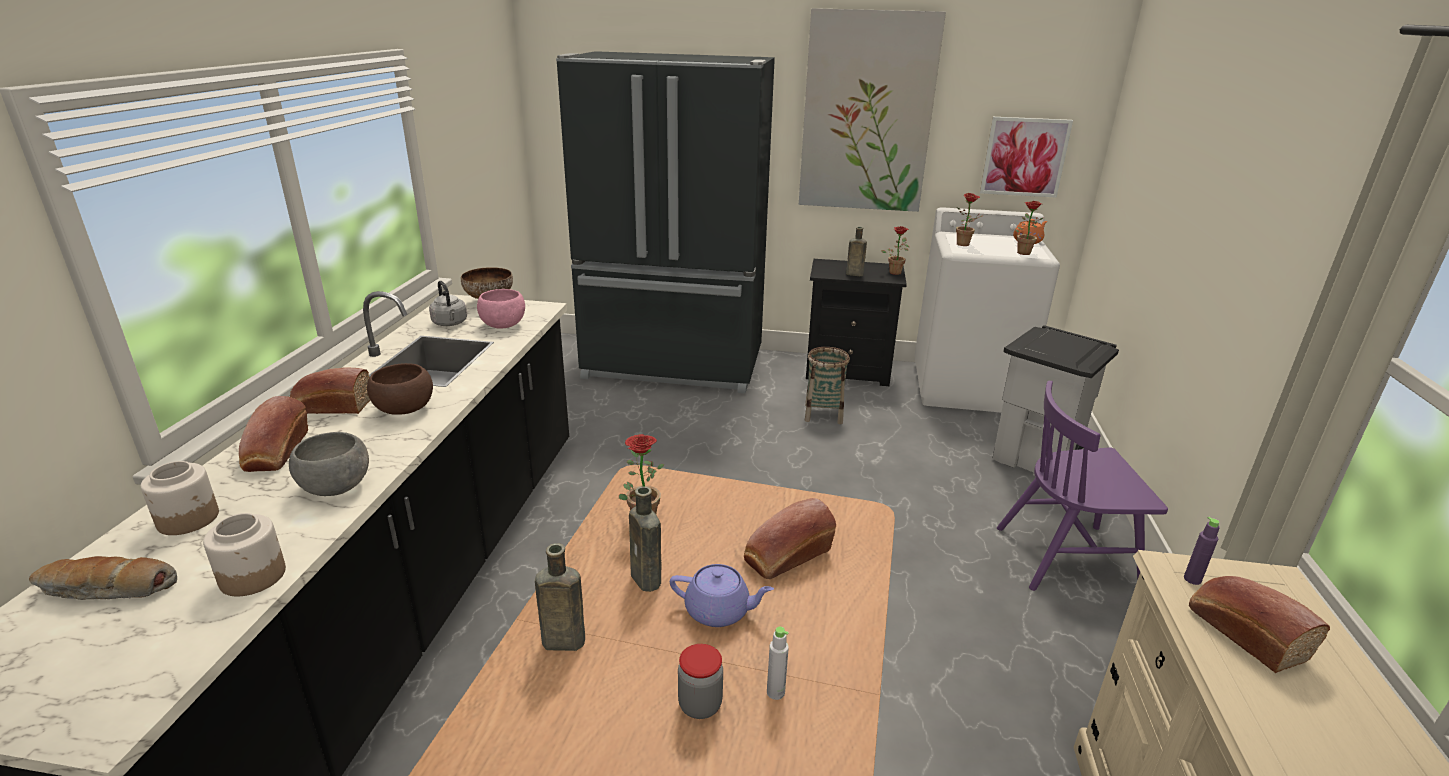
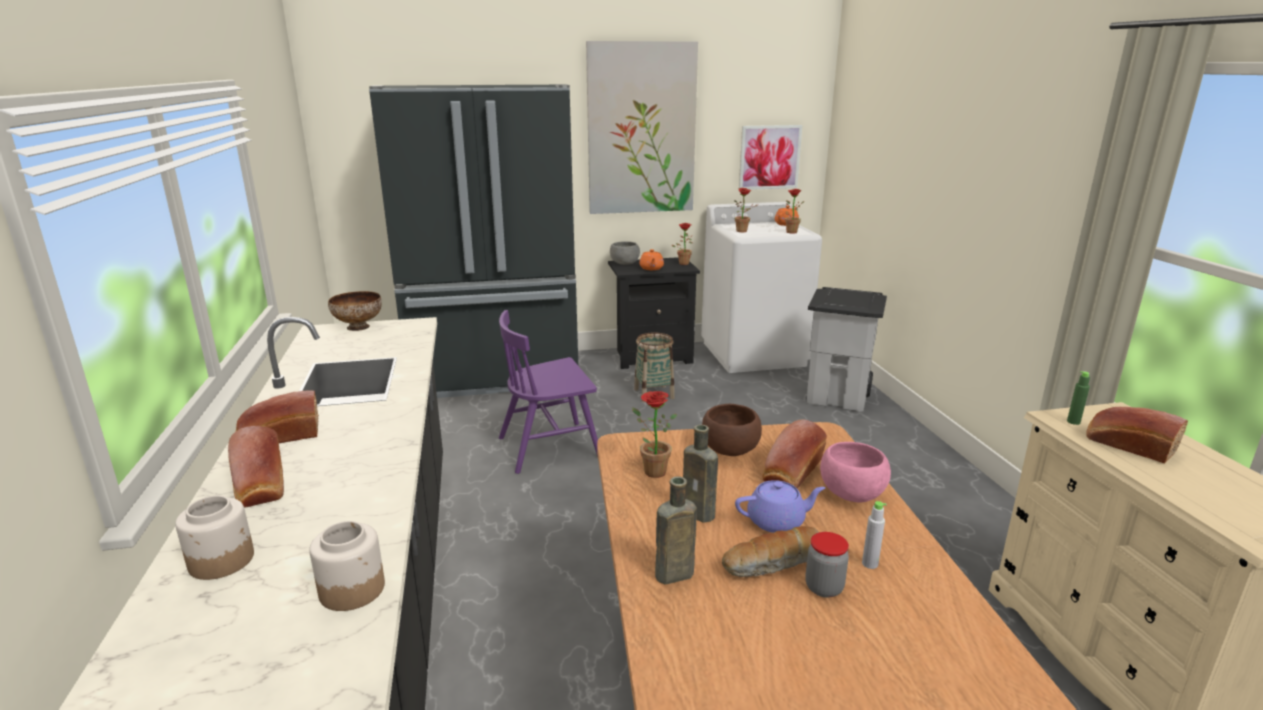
camera: 20 degrees left, 5 degrees down
bread [29,556,177,600] -> bread moved to [722,526,819,577]
grey bowl [289,432,369,496] -> grey bowl moved to [610,241,640,265]
brown bowl [367,363,433,415] -> brown bowl moved to [702,404,762,456]
grey kettle [429,281,467,326] -> none
pink bowl [477,289,525,329] -> pink bowl moved to [820,442,891,502]
brown bottle [846,227,867,276] -> orange teapot [639,249,664,270]
purple chair [997,381,1168,591] -> purple chair moved to [499,310,598,474]
purple bottle [1184,517,1220,585] -> green bottle [1067,371,1090,425]

